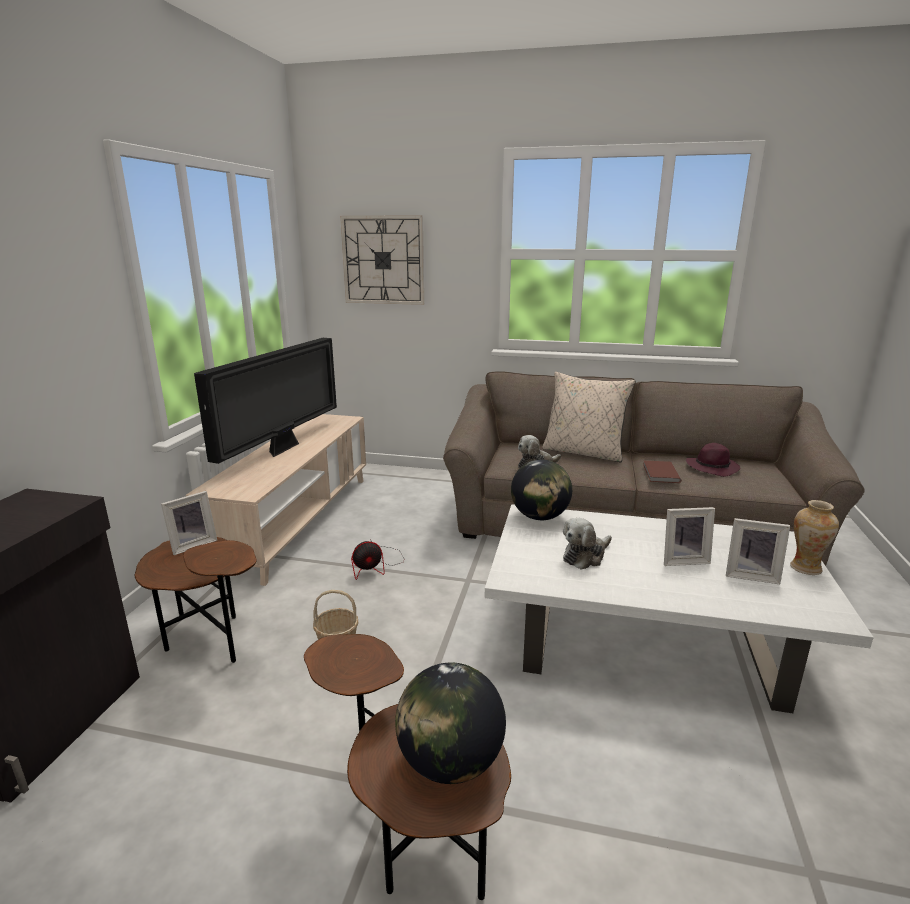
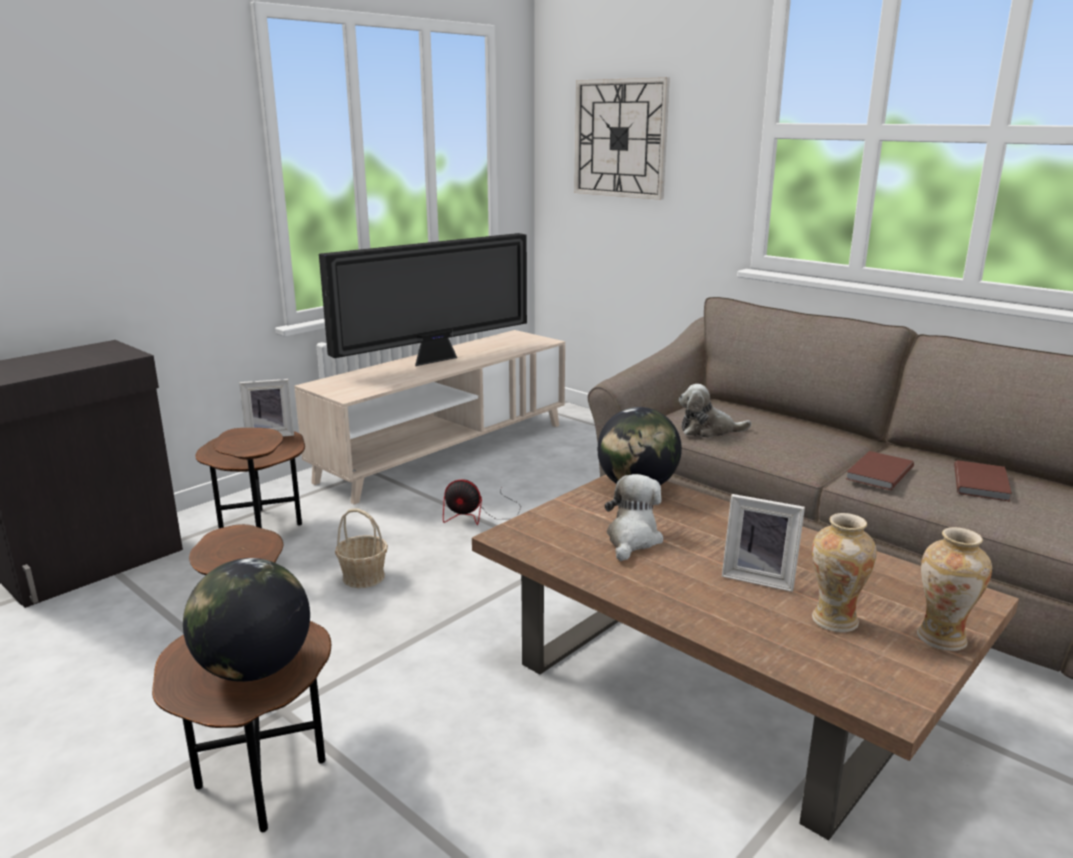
camera: 30 degrees right, 0 degrees up
white coffee table [485,504,874,713] -> brown coffee table [472,475,1019,840]
beige pillow [542,371,635,462] -> none
plush toy [563,518,612,570] -> plush toy turned 120 degrees clockwise [605,474,663,561]
purple hat [686,443,740,477] -> brown book [954,460,1012,502]
picture frame [726,518,790,584] -> vase [812,513,877,632]

